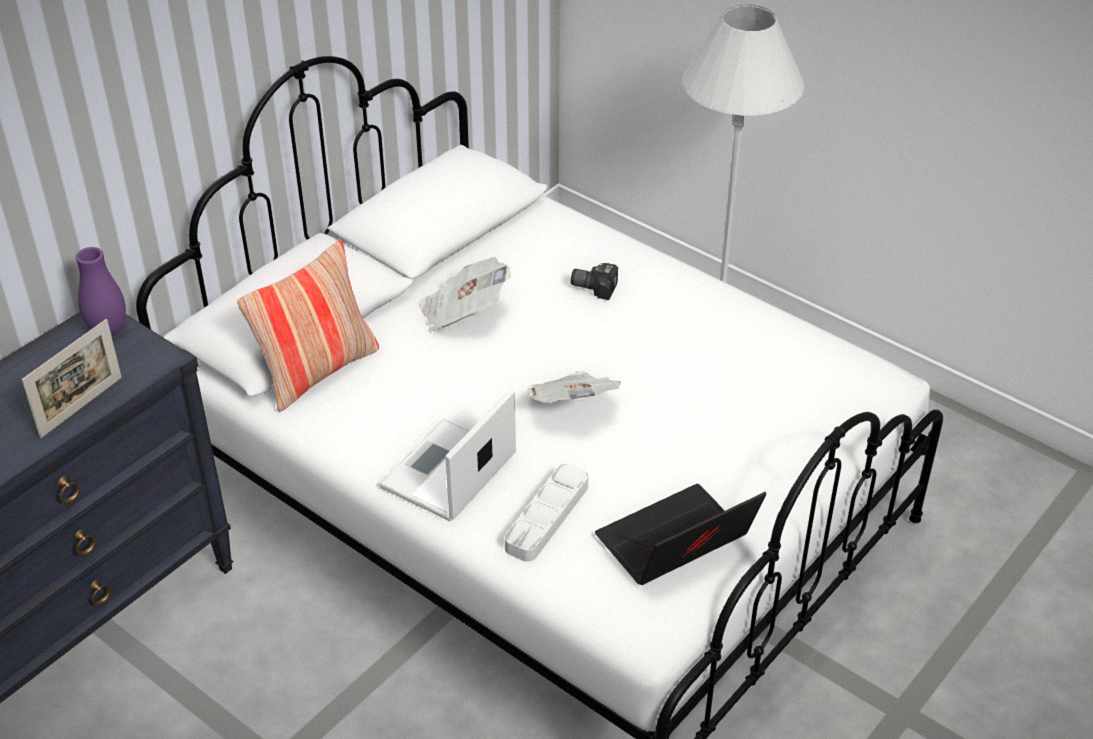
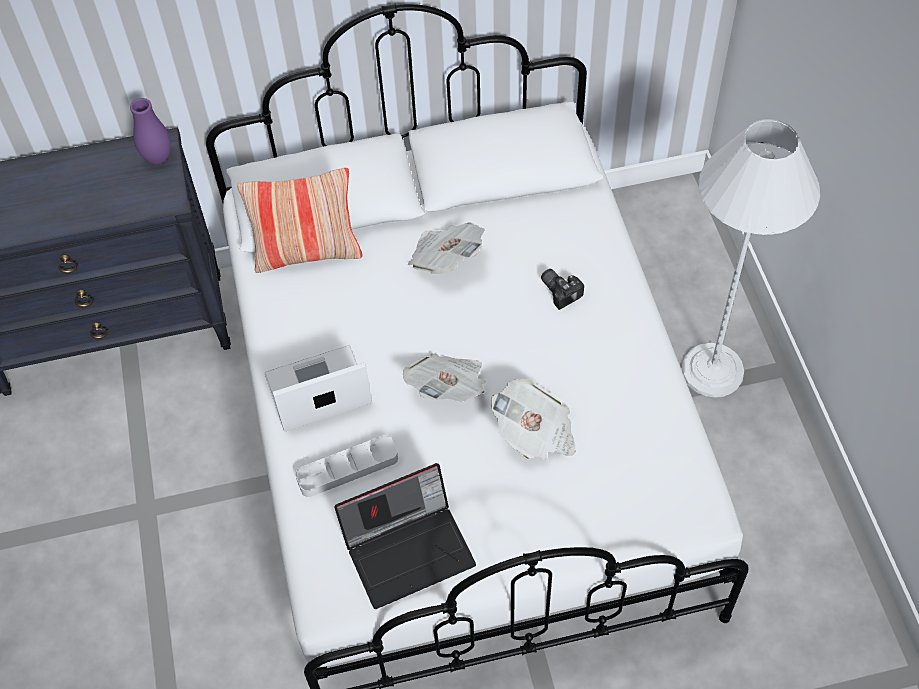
camera: 40 degrees right, 15 degrees up
picture frame [22,319,122,438] -> none
laptop [595,484,766,585] -> laptop turned 150 degrees clockwise [334,463,476,609]
none -> newspaper [491,379,576,460]

